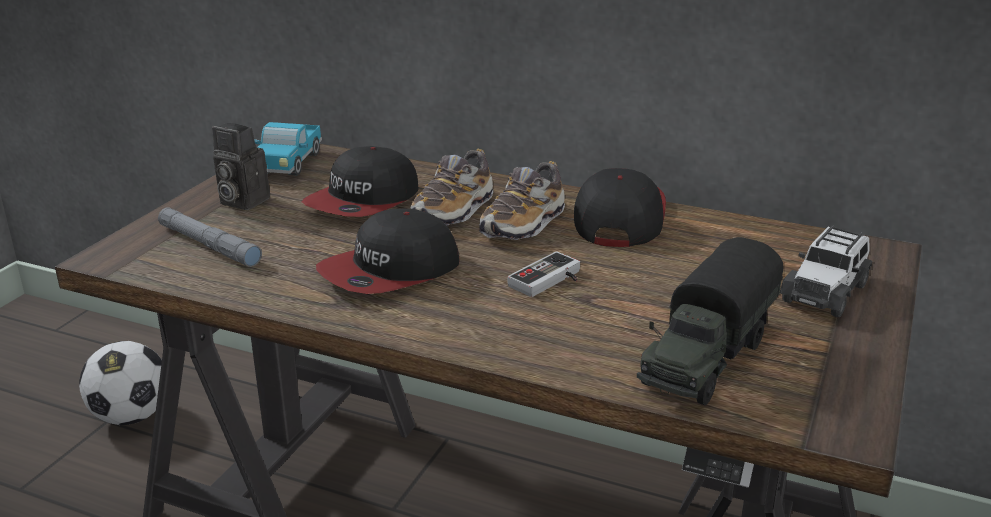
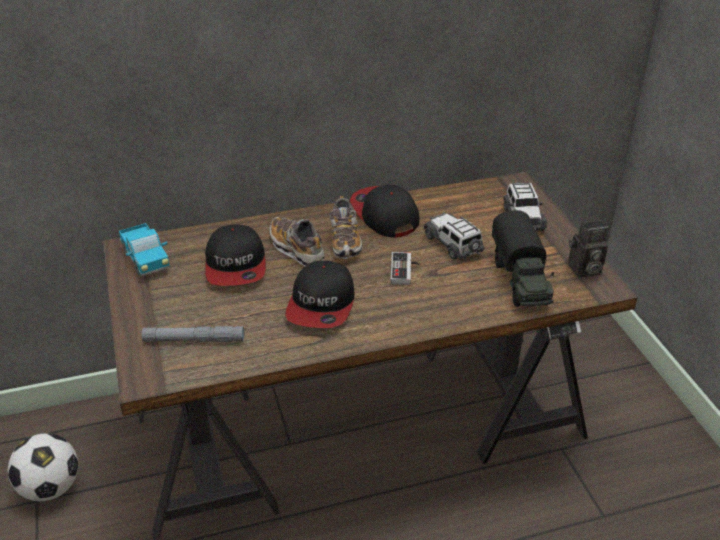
camera: 40 degrees left, 10 degrees up
camera [212,123,270,210] -> camera moved to [568,220,609,277]
shoe [410,149,493,226] -> shoe turned 150 degrees clockwise [269,216,325,266]
none -> toy car [423,212,484,259]

